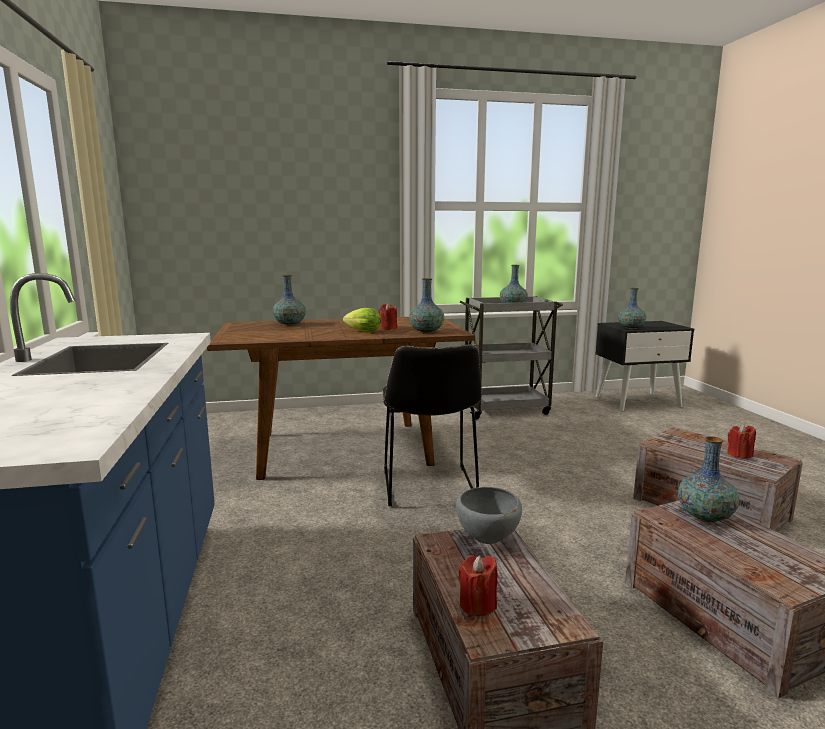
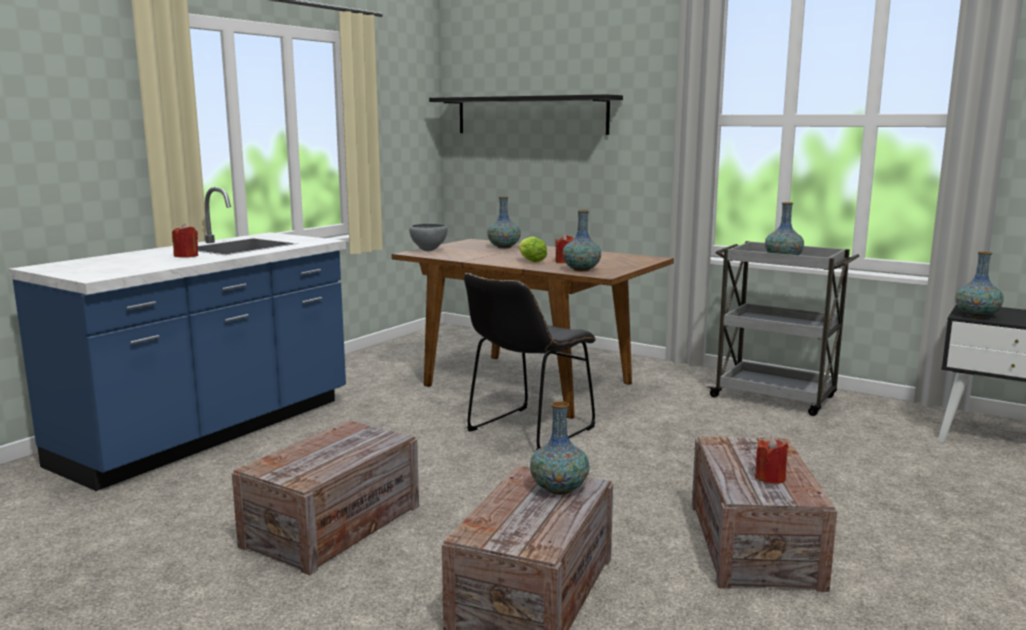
camera: 45 degrees right, 0 degrees up
grey bowl [456,487,522,544] -> grey bowl moved to [409,224,447,251]
red candle [459,555,497,616] -> red candle moved to [172,224,198,258]
none -> black shelf [429,94,623,135]

